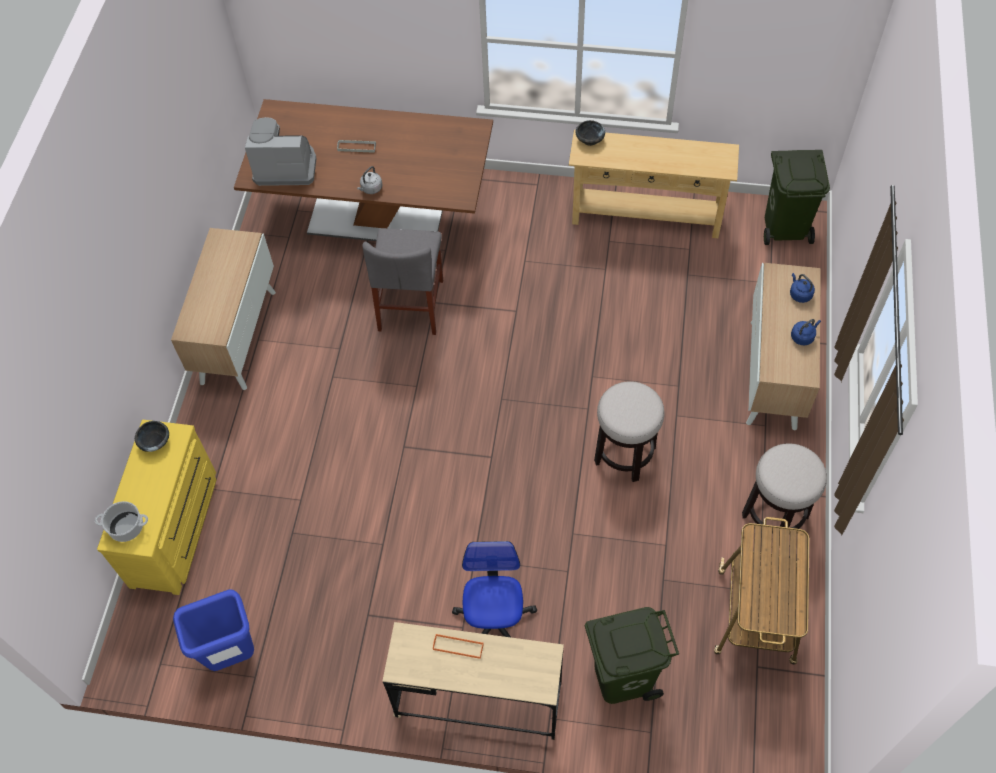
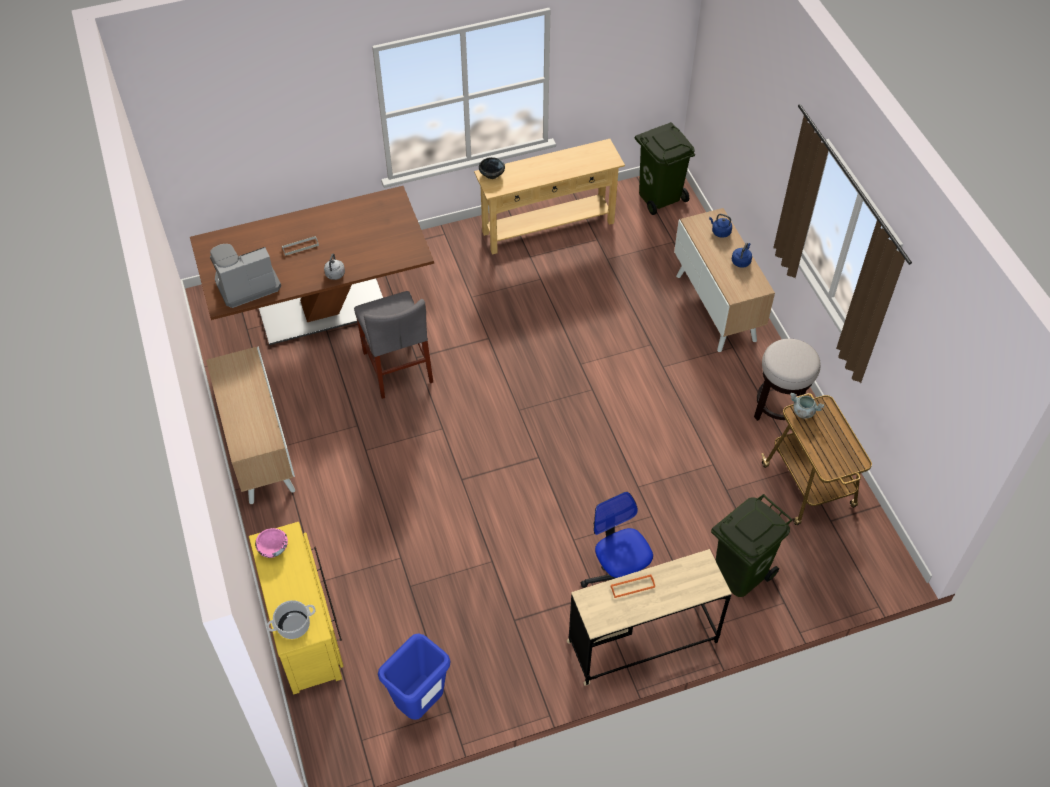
camera: 30 degrees left, 5 degrees down
black bowl [135,421,169,452] -> pink bowl [255,528,288,558]
stool [594,381,665,482] -> none
none -> grey cooking pot [790,392,824,419]

